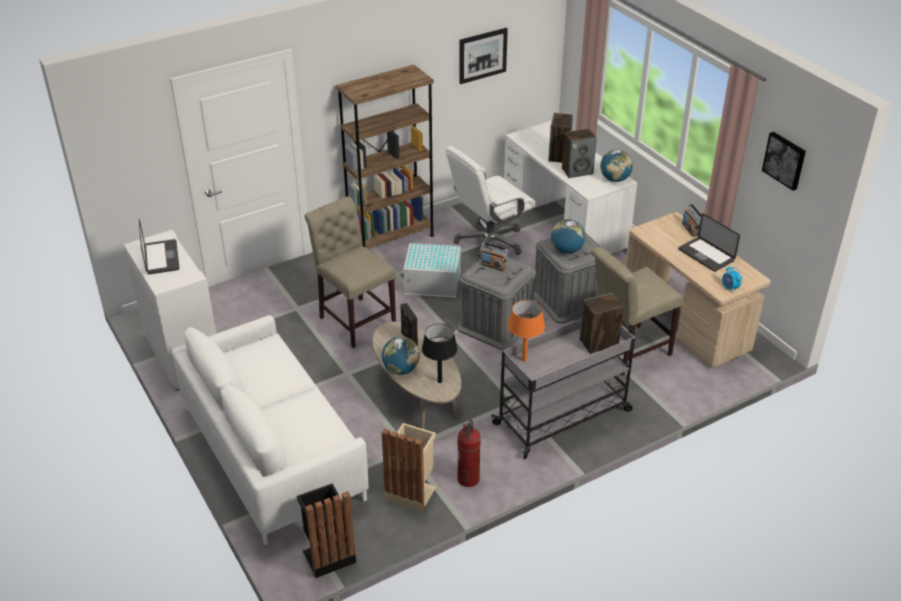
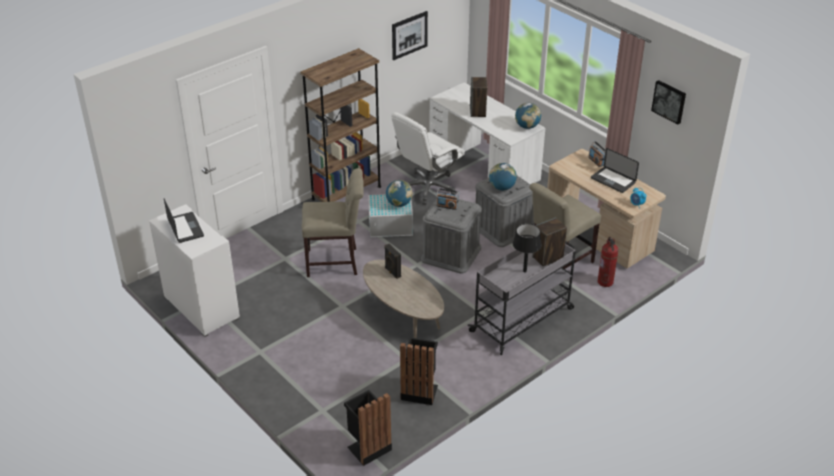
camera: 10 degrees left, 0 degrees up
white sofa [172,315,369,545] -> none
beige chair [305,196,396,348] -> beige chair turned 135 degrees clockwise [302,168,364,277]
globe [382,337,420,375] -> globe moved to [386,180,413,207]
beige trash can [382,423,436,511] -> black trash can [400,337,438,405]
black table lamp [422,323,458,383] -> black table lamp moved to [513,224,542,273]
fire extinguisher [457,420,481,487] -> fire extinguisher moved to [598,237,618,287]
orange table lamp [508,300,545,362] -> none
speaker [562,129,597,178] -> none

